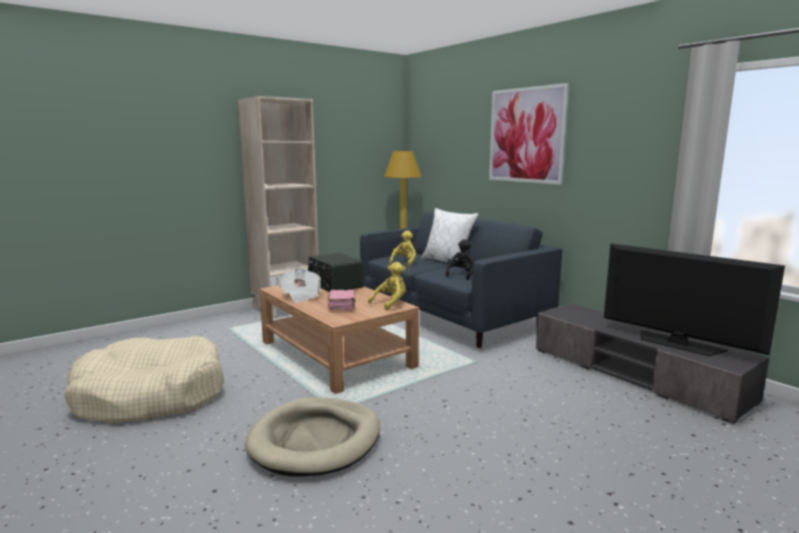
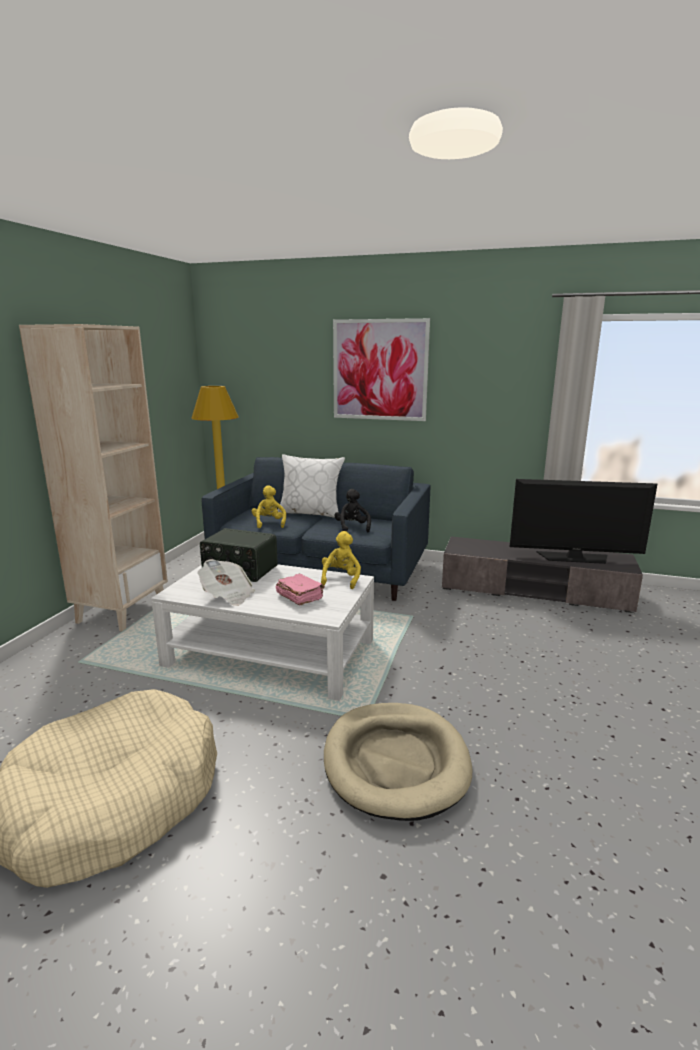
camera: 35 degrees left, 5 degrees up
brown coffee table [259,285,419,394] -> white coffee table [151,564,374,701]

